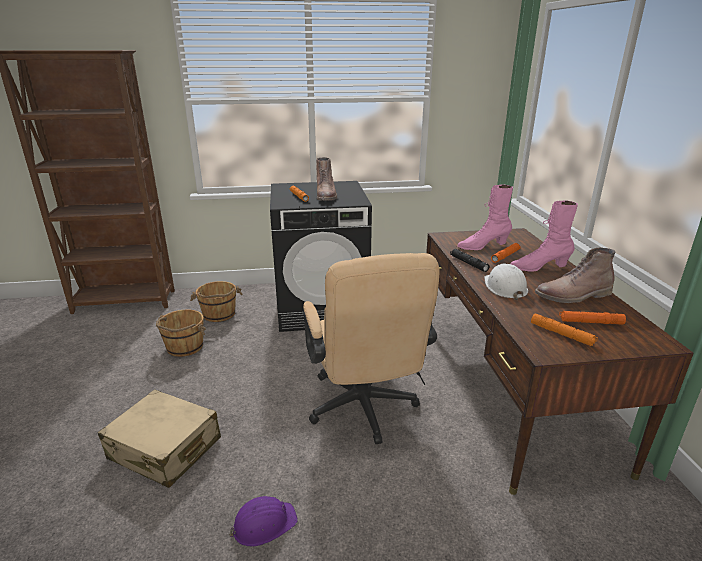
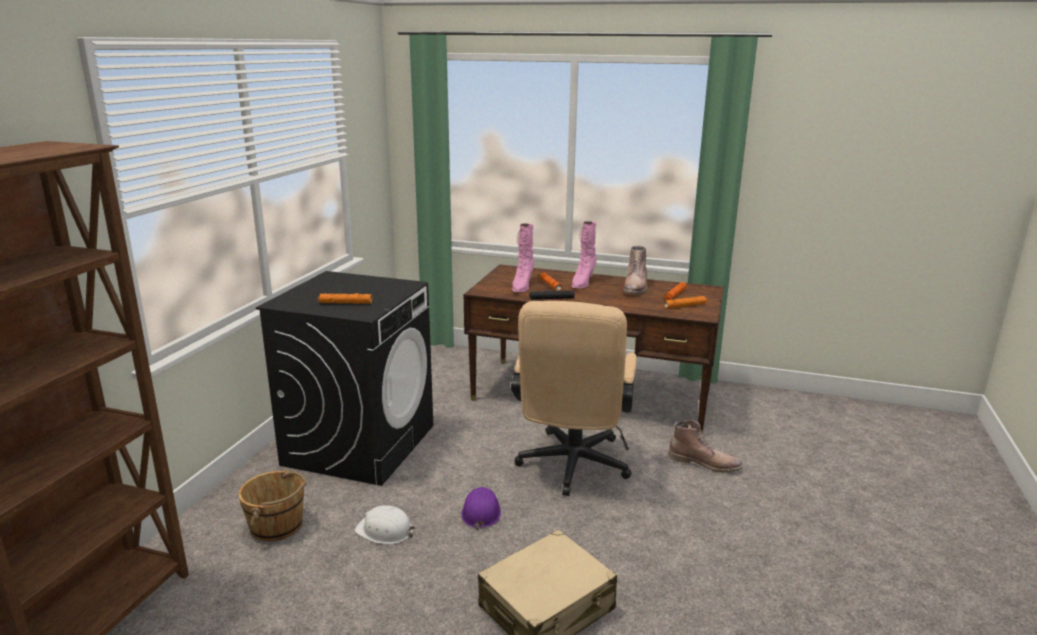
camera: 65 degrees left, 5 degrees down
brown bucket [156,310,206,357] -> none
purple hard hat [229,496,298,547] -> purple hard hat moved to [461,487,501,530]
beige office chair [303,253,439,444] -> beige office chair turned 90 degrees clockwise [511,301,637,496]
brown boot [316,157,337,201] -> brown boot moved to [668,420,743,473]
white hard hat [484,264,528,300] -> white hard hat moved to [355,505,415,544]

